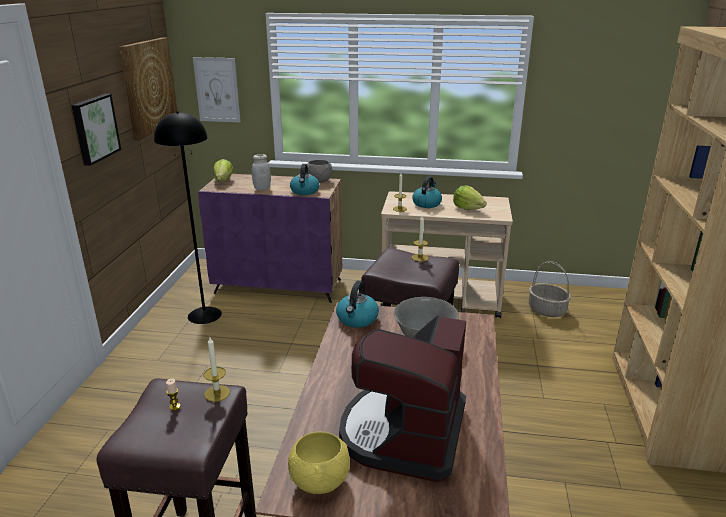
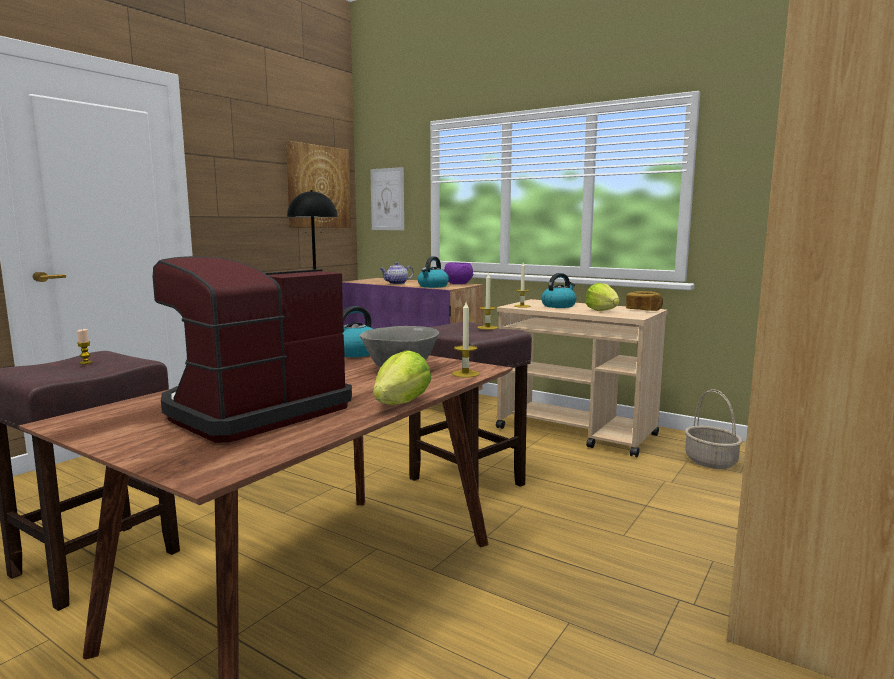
camera: 25 degrees right, 15 degrees down
picture [71,94,121,166] -> none
candle [203,337,230,402] -> candle moved to [452,302,479,378]
lettuce [213,159,234,182] -> lettuce moved to [373,350,431,405]
white jar [252,154,271,190] -> teapot [380,262,414,284]
yellow bowl [288,432,350,494] -> none
grey bowl [307,160,333,183] -> purple bowl [444,262,473,284]
none -> bread [626,291,663,311]

